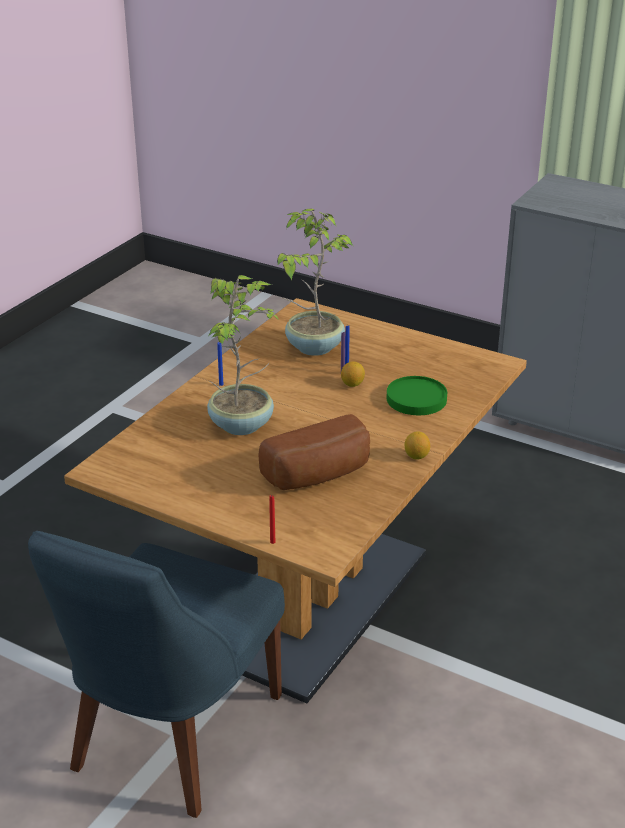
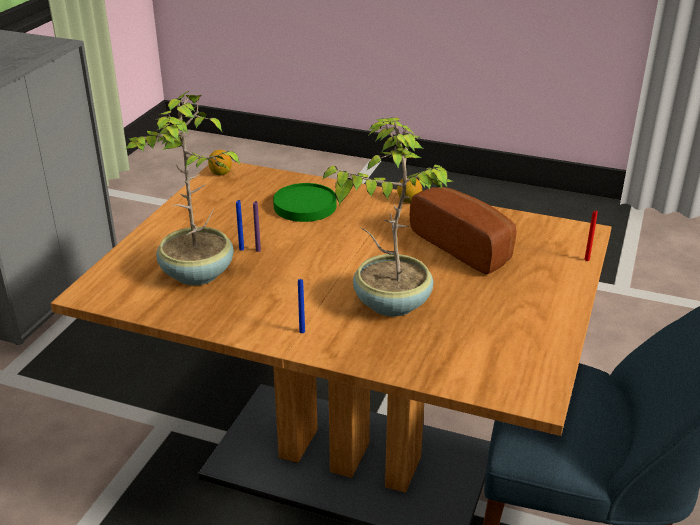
camera: 100 degrees left, 0 degrees up
lemon [341,361,365,387] -> lemon moved to [208,150,232,175]

